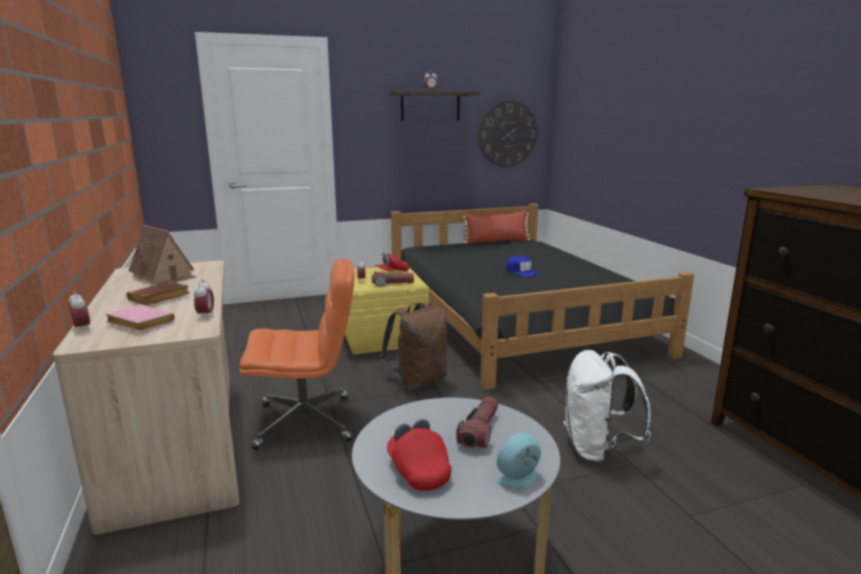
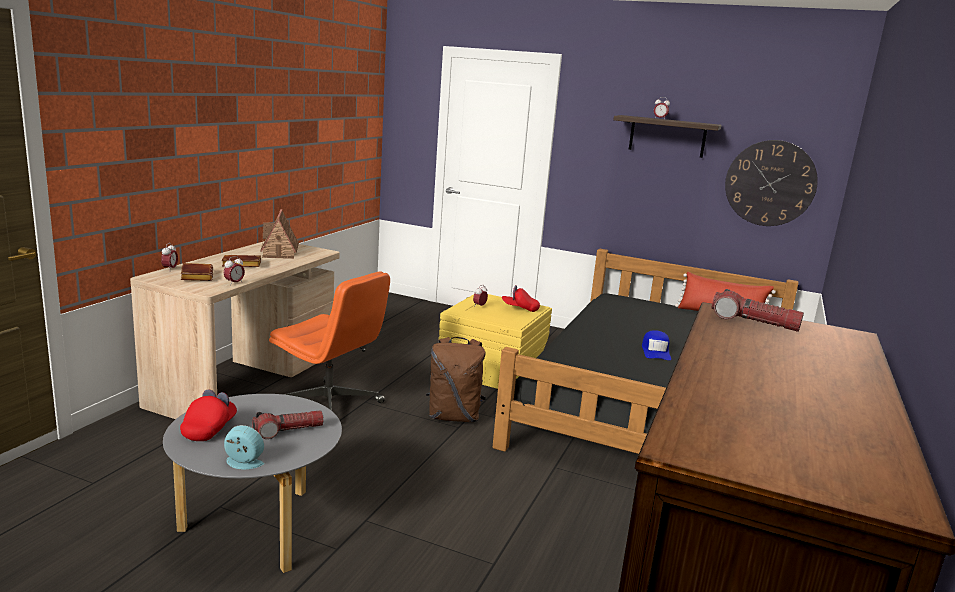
camera: 40 degrees right, 0 degrees up
pink book [105,305,175,332] -> brown book [181,263,213,281]
flashlight [372,272,414,287] -> flashlight moved to [712,289,804,332]
white backpack [564,350,651,464] -> none

